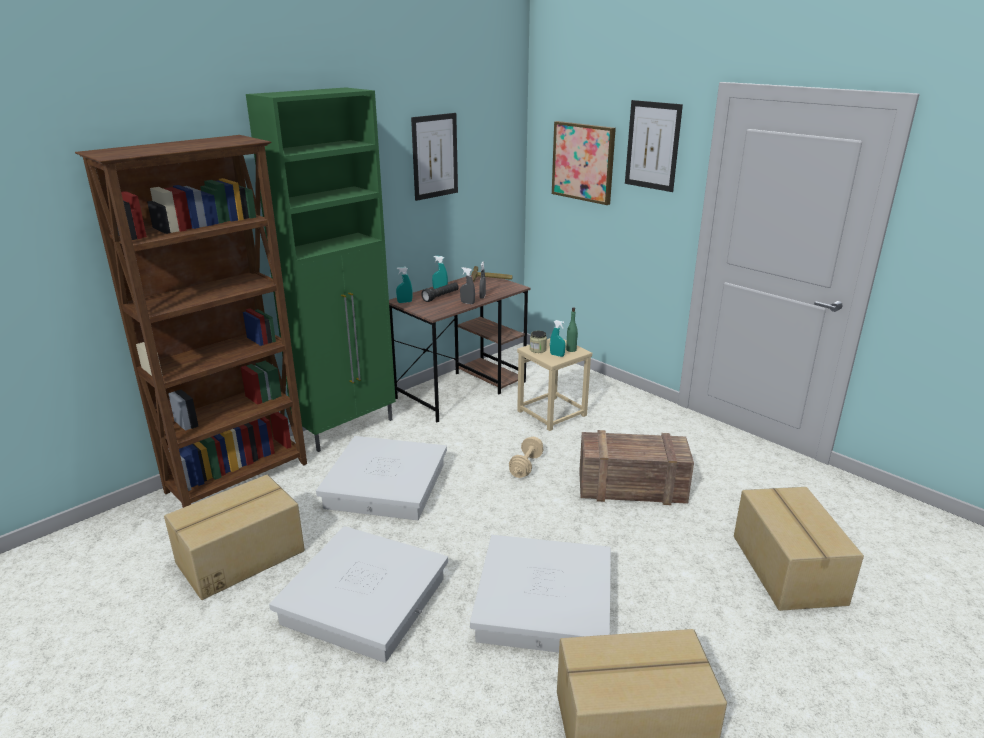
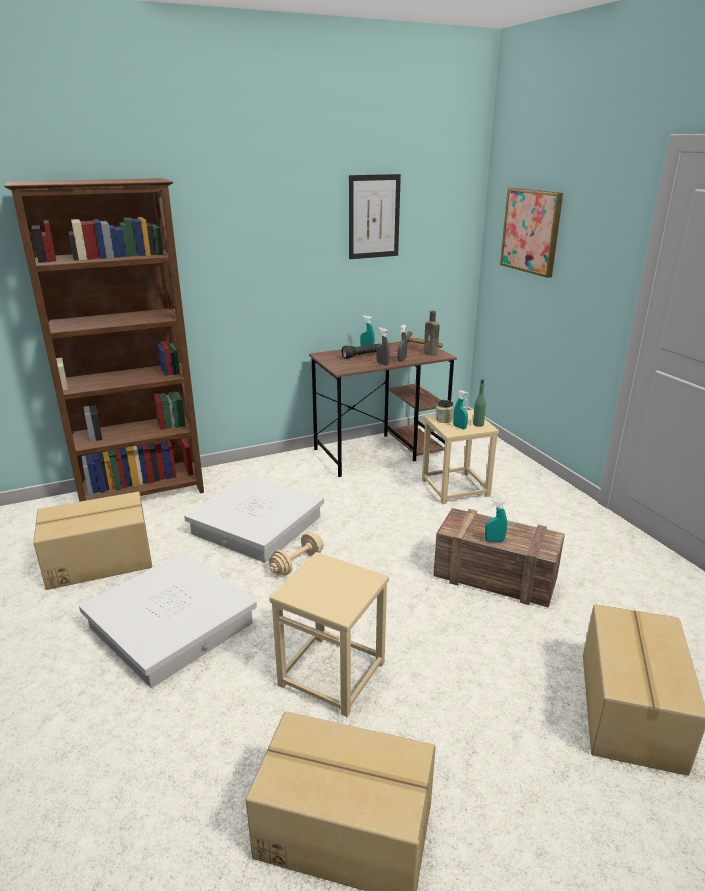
camera: 20 degrees right, 0 degrees up
green cabinet [246,87,396,452] -> none
turquoise spray bottle [396,267,412,303] -> turquoise spray bottle moved to [485,499,507,542]
white storage box [470,535,611,653] -> beige stool [269,552,389,717]
beige dumbbell [509,437,543,478] -> beige dumbbell moved to [269,533,324,576]
picture [625,100,683,192] -> none
none -> brown bottle [424,311,440,356]

